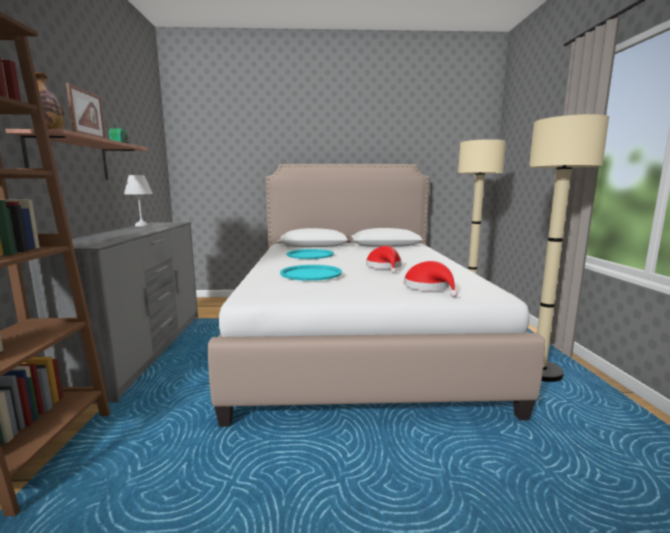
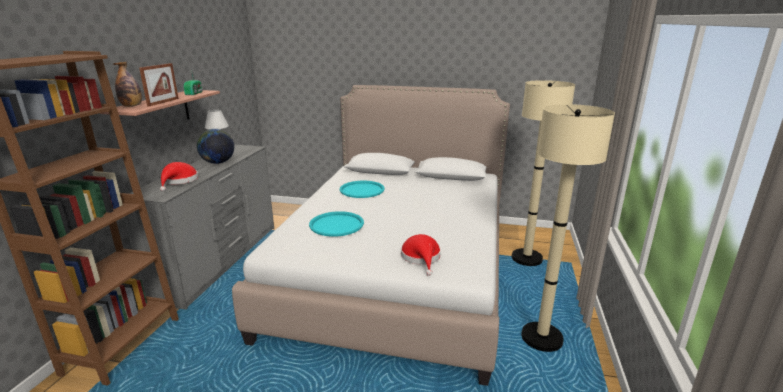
camera: 15 degrees right, 10 degrees up
red hat [366,246,402,274] -> red hat moved to [160,162,198,191]
none -> globe [197,129,234,164]

